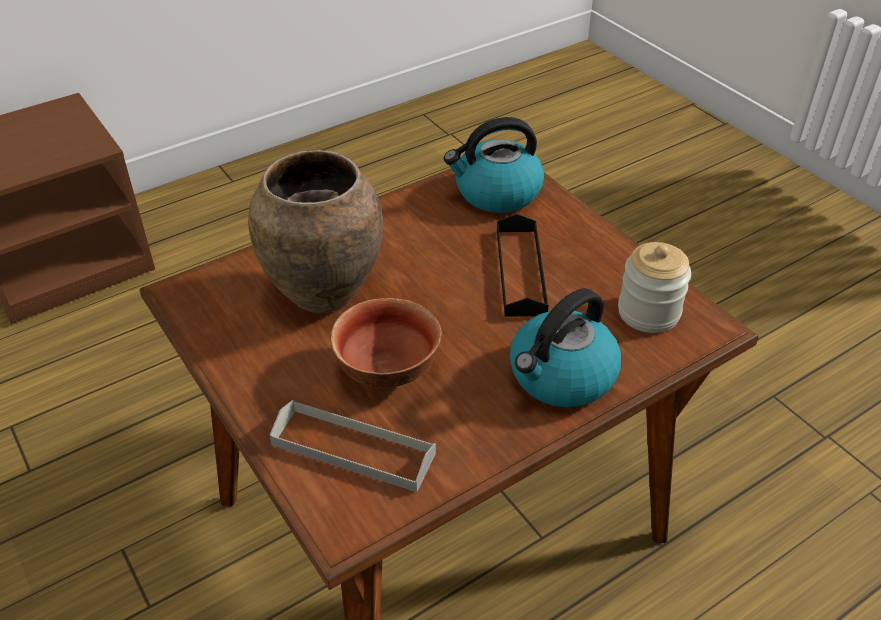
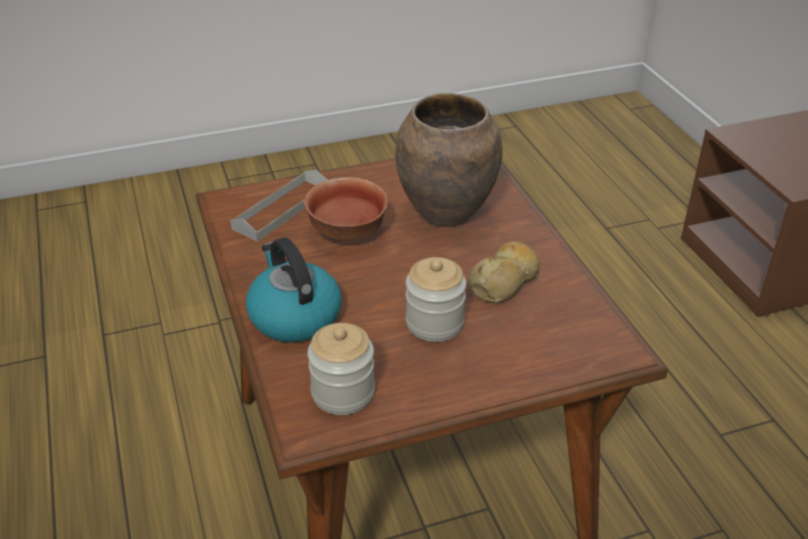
camera: 105 degrees right, 5 degrees down
kettle [444,117,544,213] -> none
black tray [497,214,549,316] -> jar [406,257,466,342]
none -> bread [469,241,540,303]

